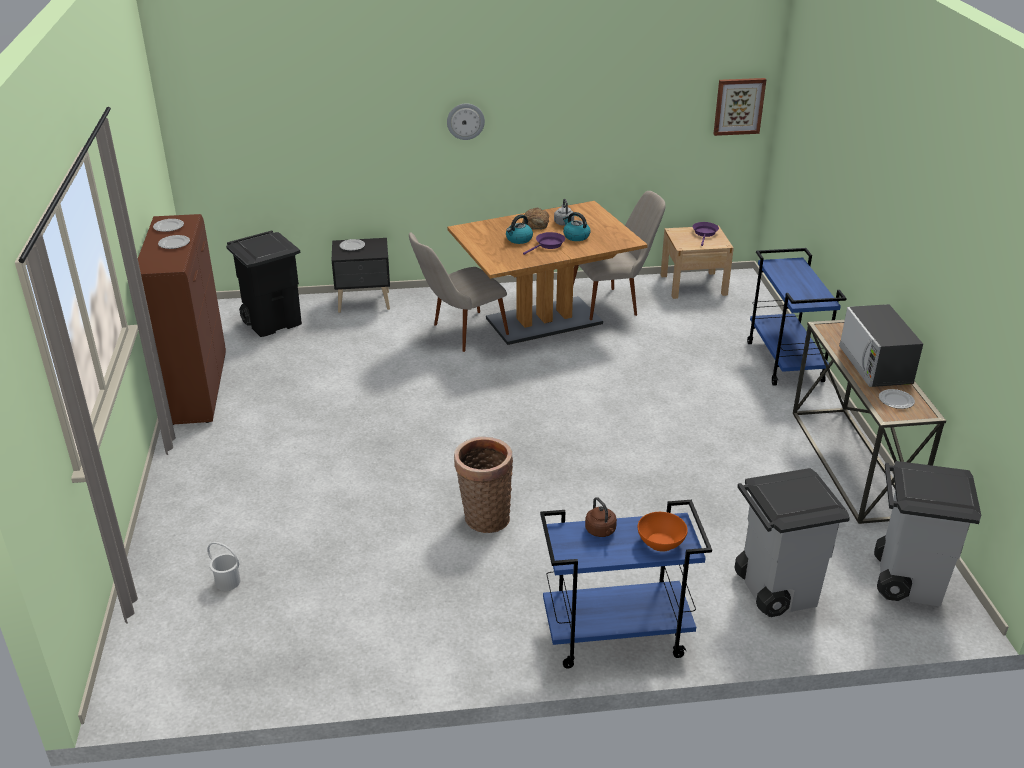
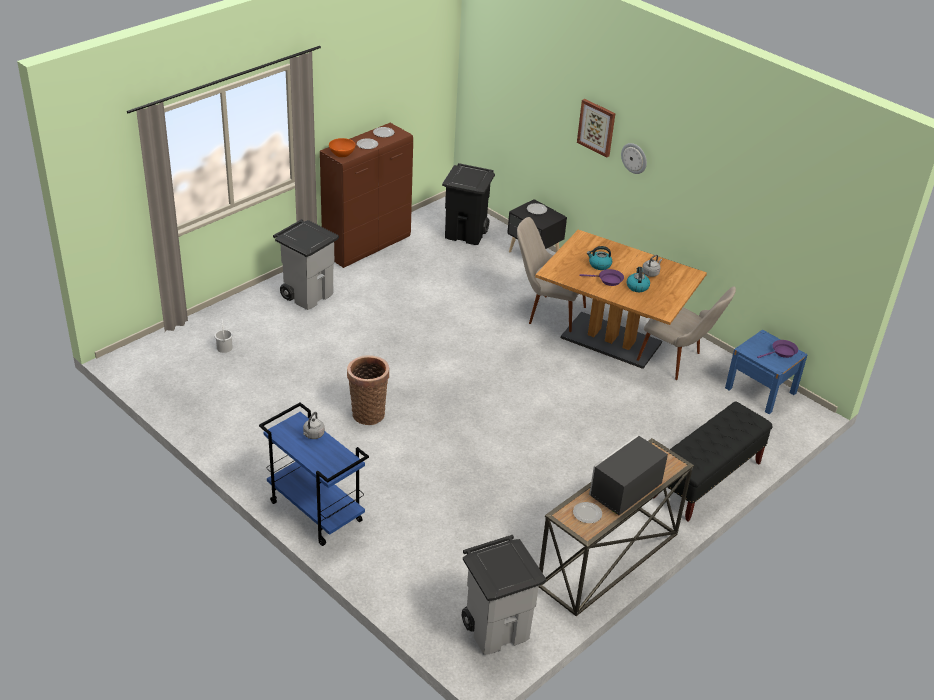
camera: 50 degrees right, 5 degrees up
bread [522,208,549,230] -> none
brown kettle [585,497,617,537] -> grey kettle [303,412,325,439]
orange bowl [638,512,688,552] -> orange bowl moved to [329,138,355,157]
beige nightstand [661,225,734,299] -> blue nightstand [725,330,808,414]
picture [714,78,767,136] -> picture moved to [577,99,615,158]
grey trash can [735,468,850,617] -> grey trash can moved to [273,219,339,310]
blue cart [747,248,847,386] -> black bench [654,402,773,521]

